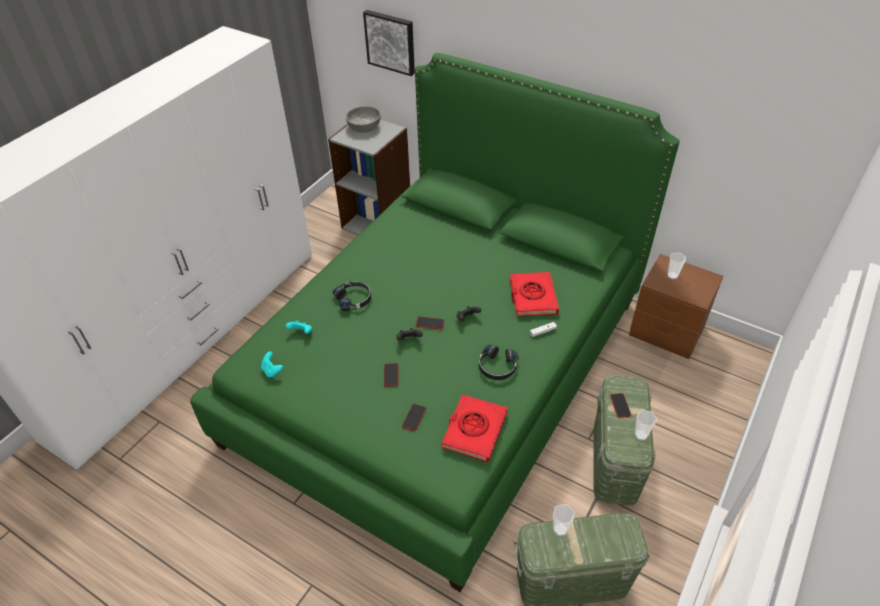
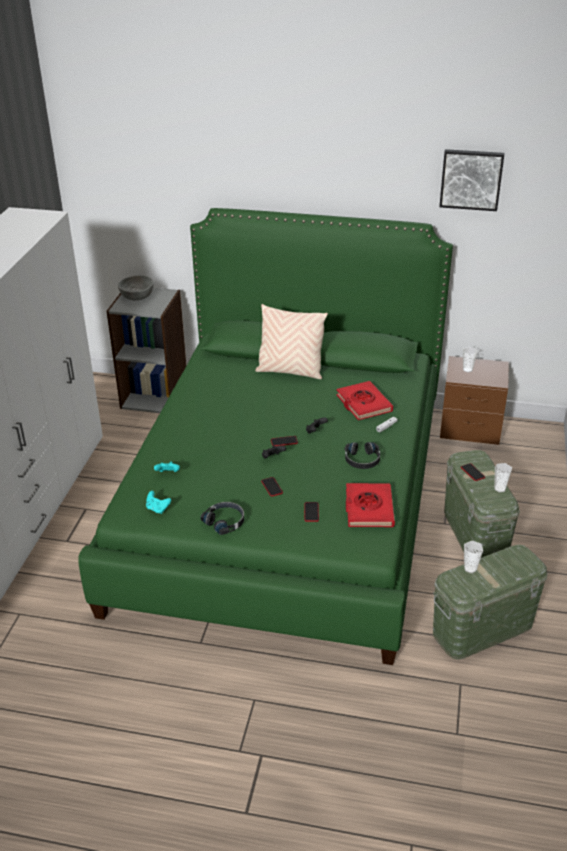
camera: 20 degrees left, 10 degrees down
black headphones [333,281,371,311] -> black headphones moved to [201,502,244,535]
picture [363,10,415,76] -> picture moved to [439,149,504,211]
none -> beige pillow [255,304,328,379]

